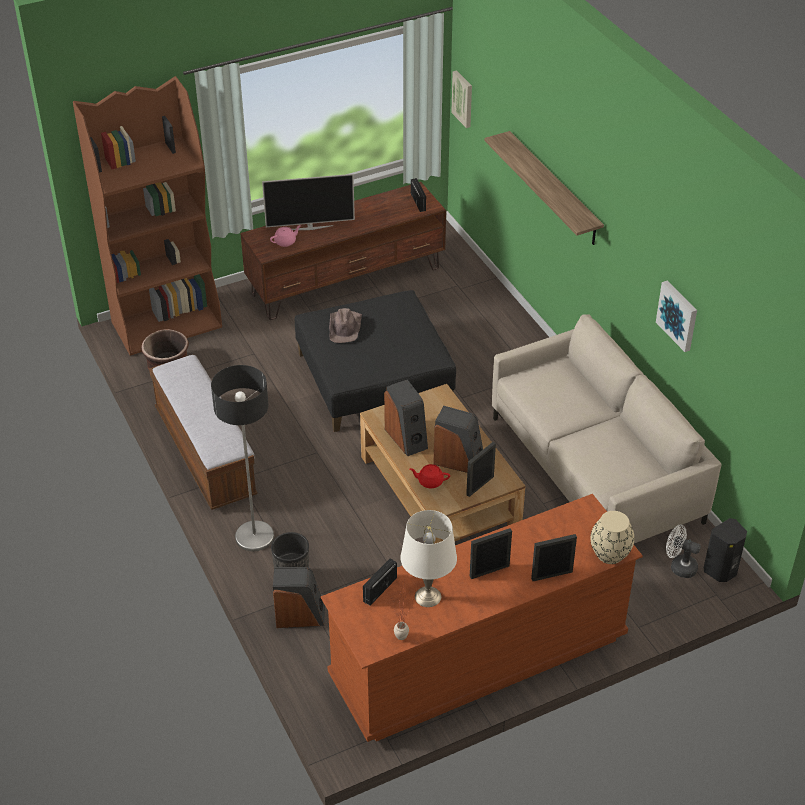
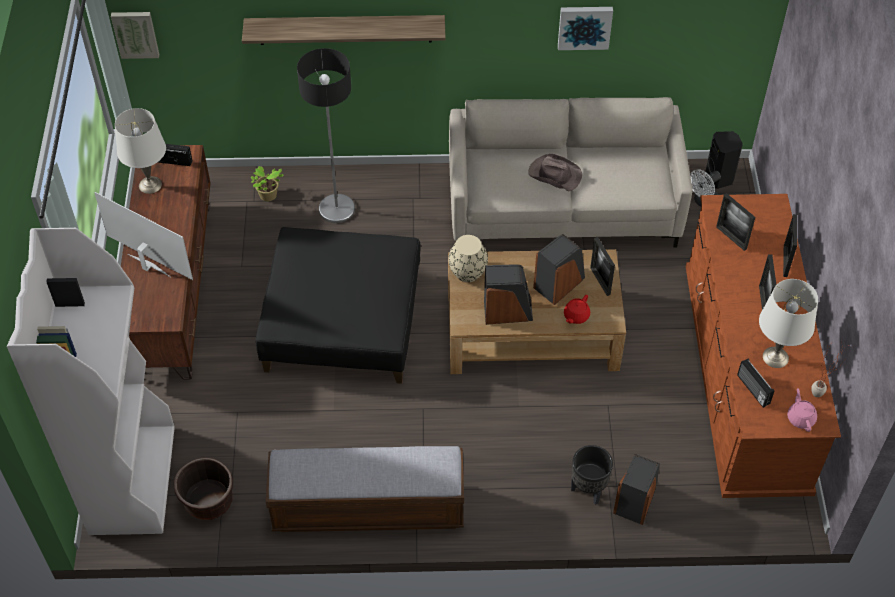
camera: 65 degrees left, 10 degrees up
brown bookcase [73,76,222,356] -> white bookcase [7,228,175,535]
floor lamp [211,365,274,551] -> floor lamp moved to [297,48,355,223]
television [262,174,355,230] -> television turned 75 degrees counterclockwise [94,192,193,280]
pink teapot [270,225,301,247] -> pink teapot moved to [787,388,817,432]
brown hat [329,308,362,343] -> brown hat moved to [528,154,582,191]
beige vase [590,511,634,564] -> beige vase moved to [448,235,488,282]
none -> white table lamp [115,108,166,194]
none -> potted plant [251,166,284,202]
none -> picture frame [716,193,755,251]

